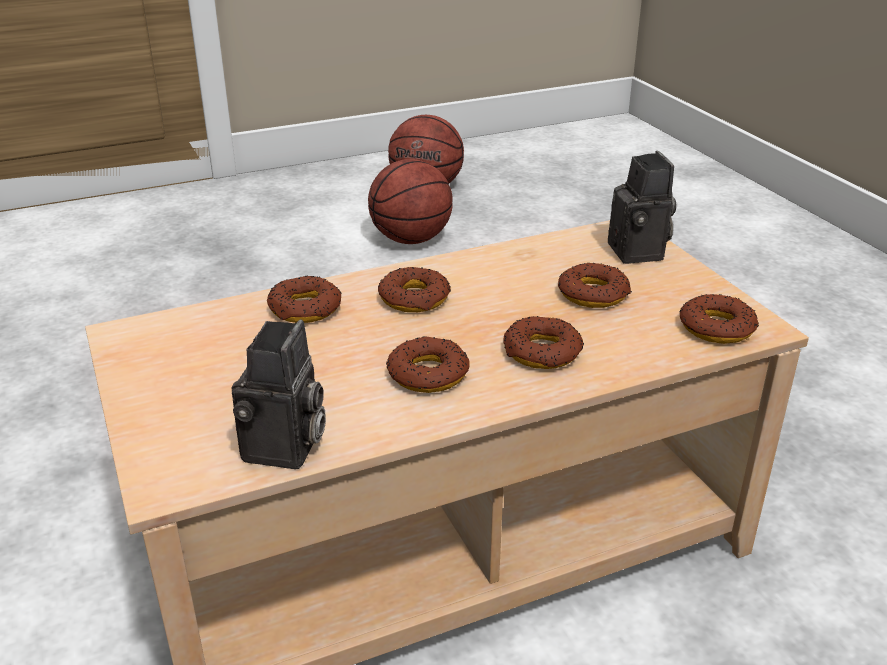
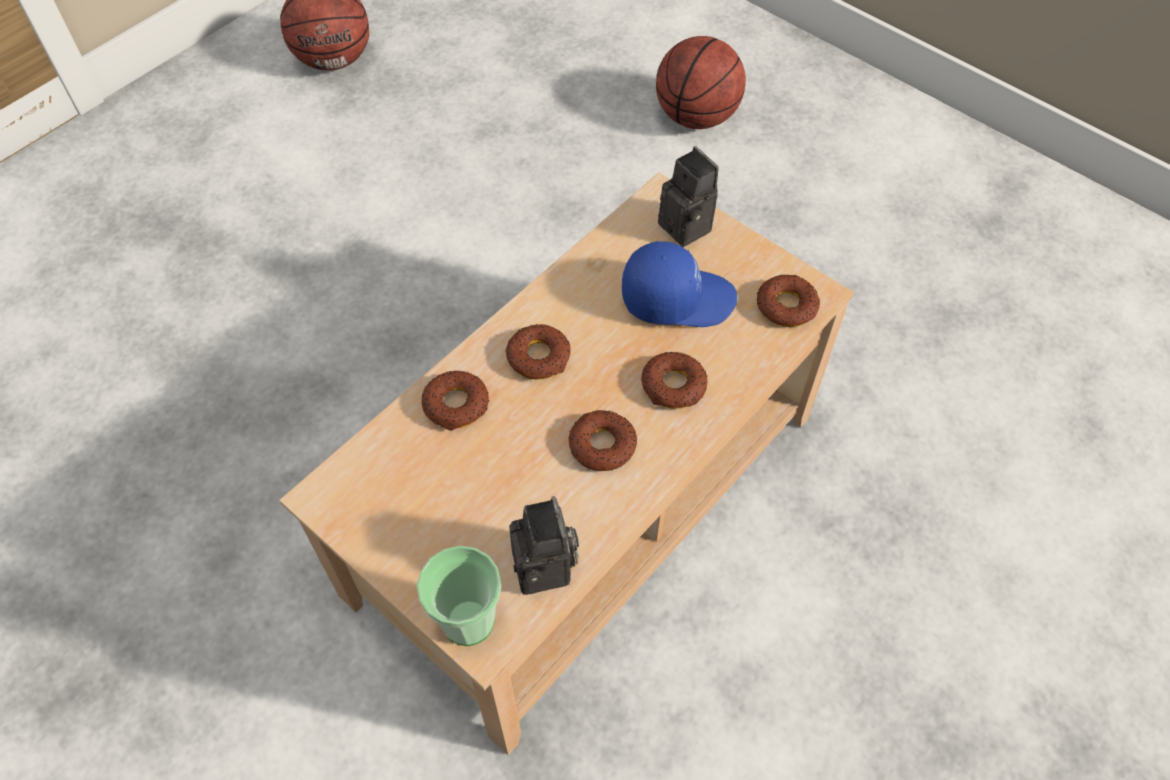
camera: 25 degrees left, 25 degrees up
basketball [368,159,453,244] -> basketball moved to [656,36,746,129]
donut [558,263,632,308] -> blue cap [622,241,737,327]
none -> cup [417,546,501,646]

